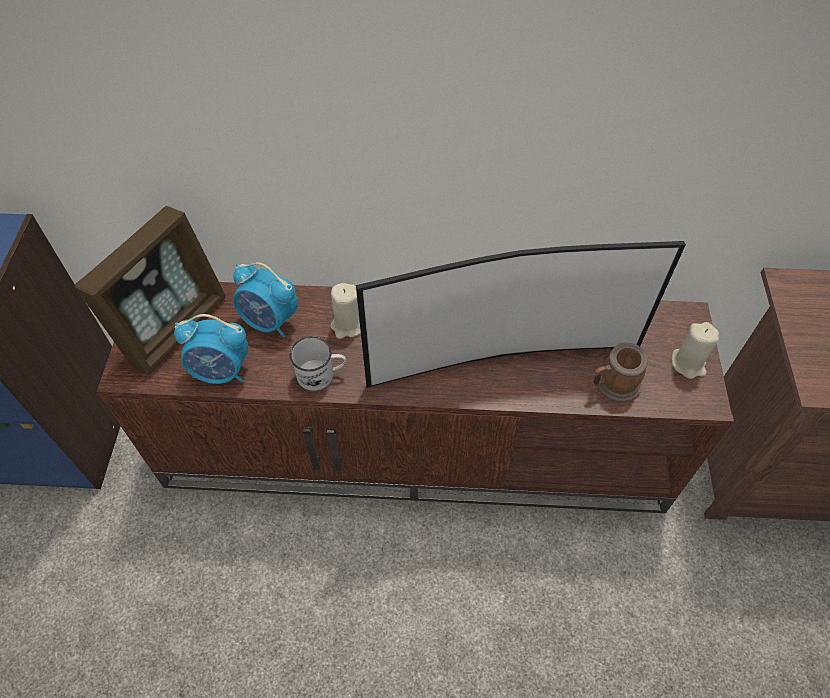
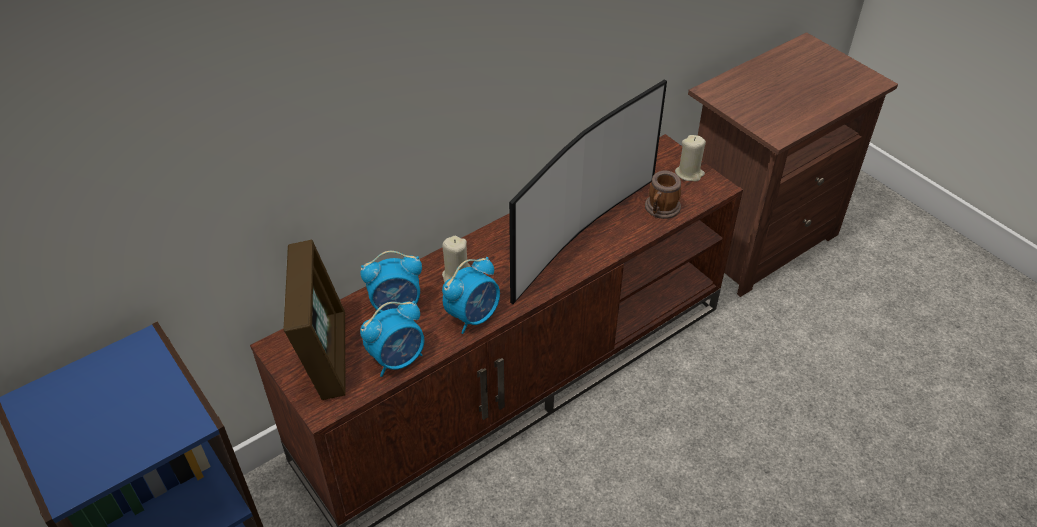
camera: 40 degrees left, 10 degrees down
white mug [290,337,346,391] -> alarm clock [442,257,500,334]

